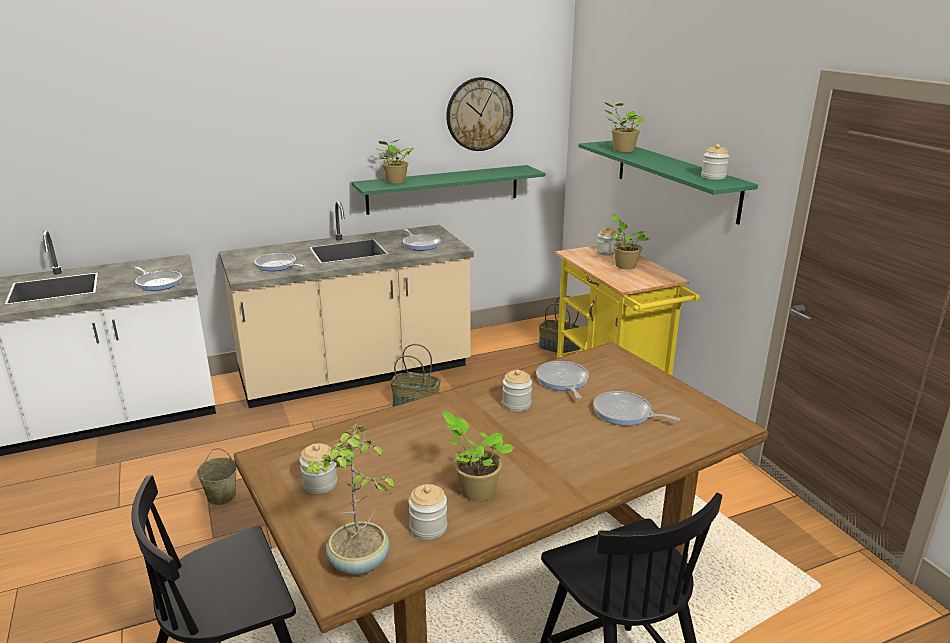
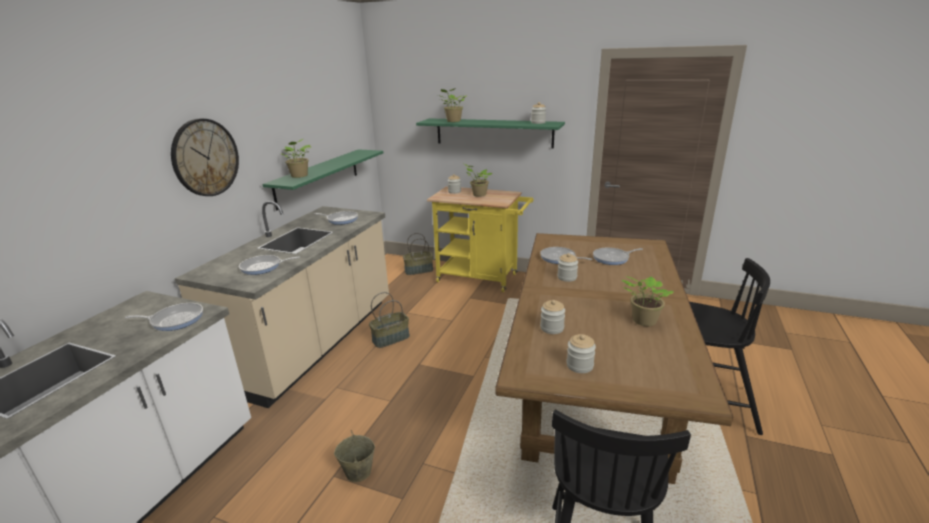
camera: 45 degrees left, 0 degrees up
potted plant [304,424,395,575] -> none
jar [409,484,447,540] -> jar moved to [540,300,565,334]
wall clock [446,77,513,151] -> wall clock moved to [171,119,239,196]

